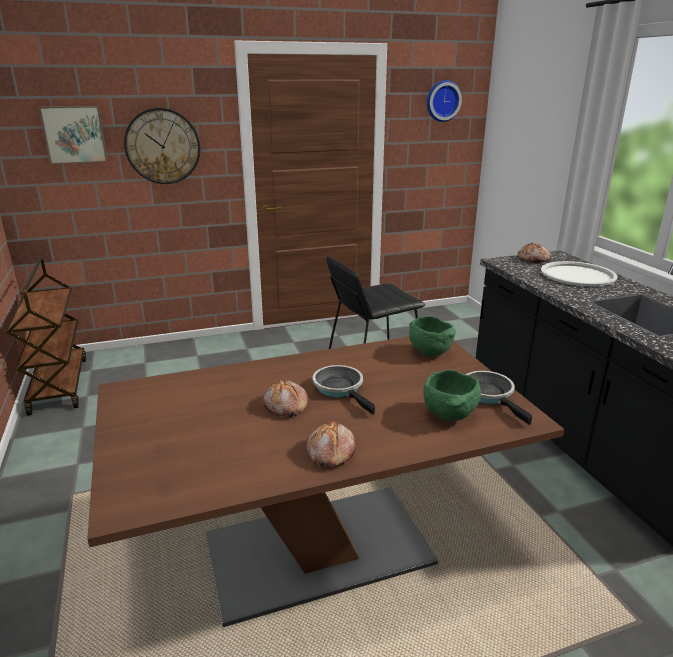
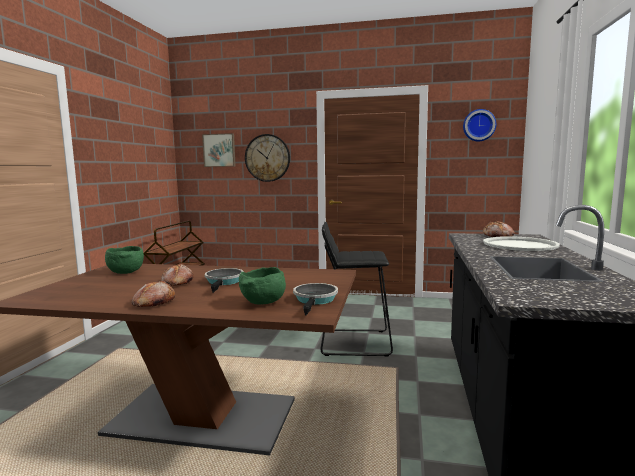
camera: 30 degrees right, 15 degrees down
green bowl [409,316,456,356] -> green bowl moved to [105,246,144,274]

